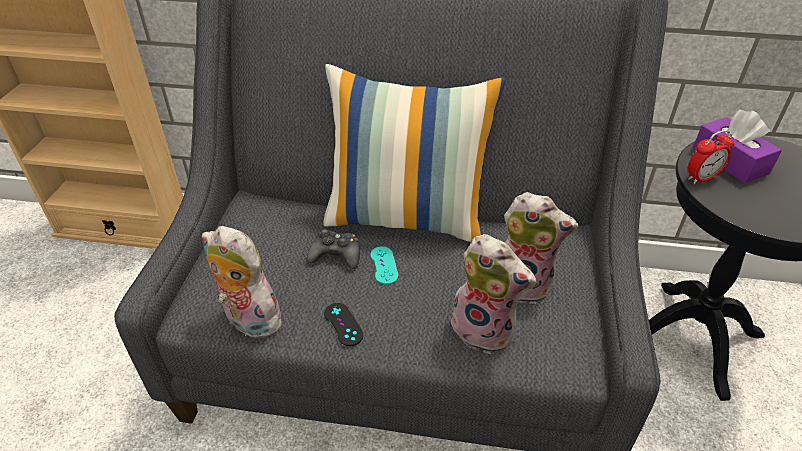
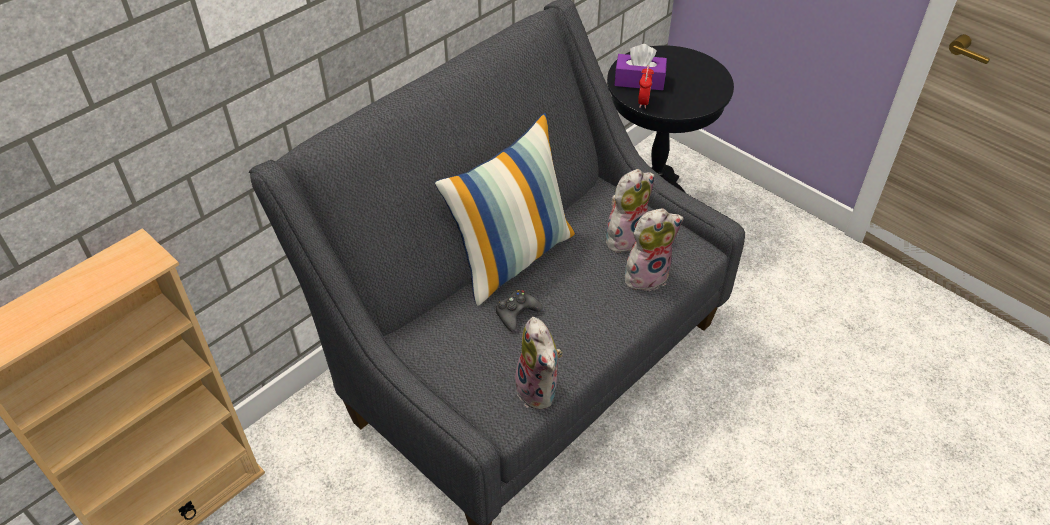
camera: 55 degrees left, 5 degrees up
plush toy [202,226,284,338] -> plush toy turned 90 degrees counterclockwise [513,317,562,410]
black game controller [324,303,364,346] -> none
turquoise game controller [370,246,399,285] -> none

